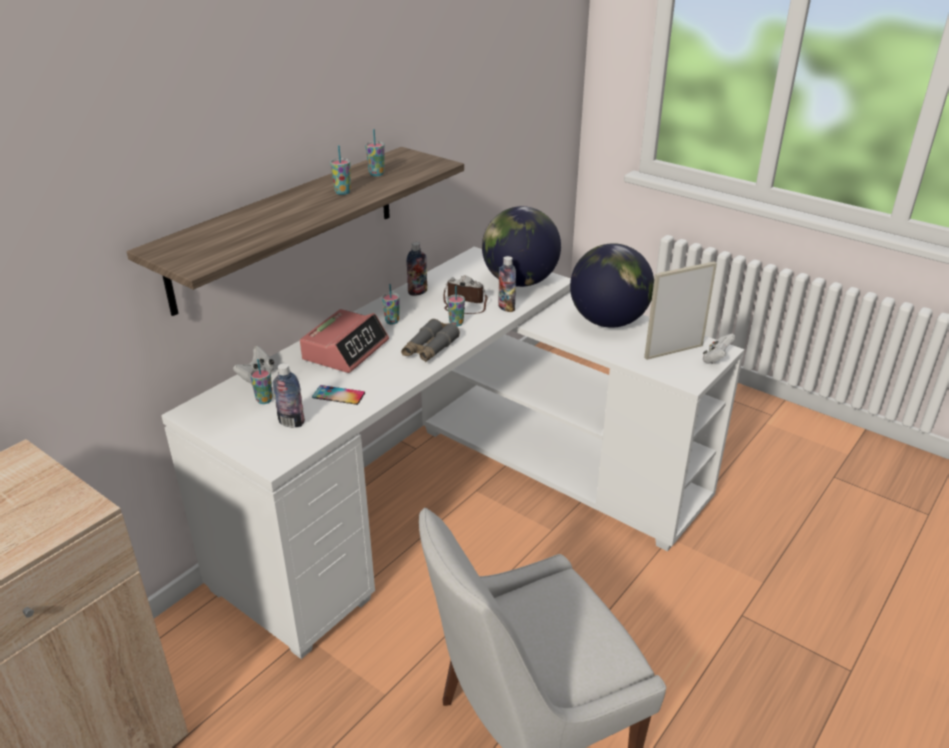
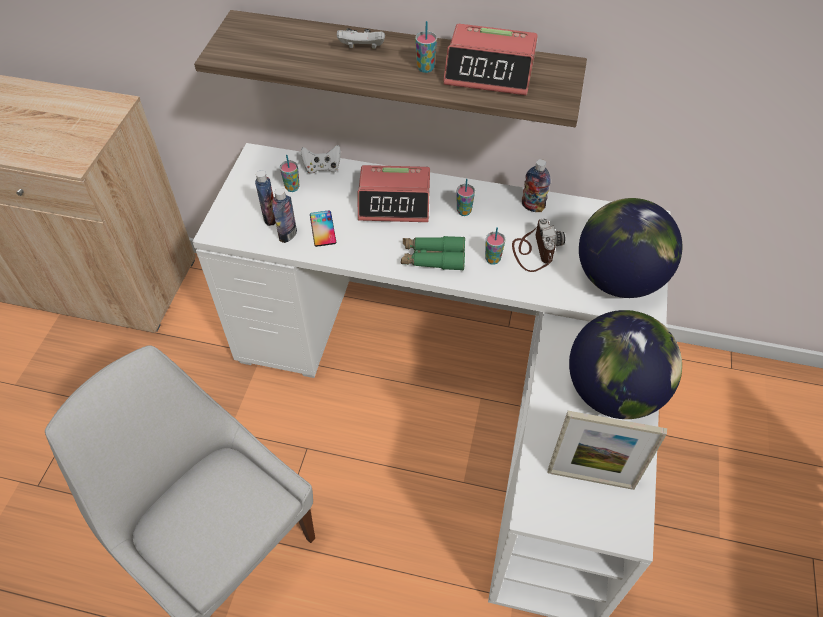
camera: 65 degrees right, 20 degrees up
cup [365,129,384,176] -> alarm clock [443,24,538,95]
grey binoculars [401,319,460,362] -> green binoculars [401,236,465,270]
bottle [498,256,516,312] -> bottle moved to [272,188,297,243]
picture frame [644,261,717,360] -> picture frame turned 150 degrees clockwise [548,411,667,490]
white game controller [703,334,735,364] -> white game controller moved to [337,28,385,49]

